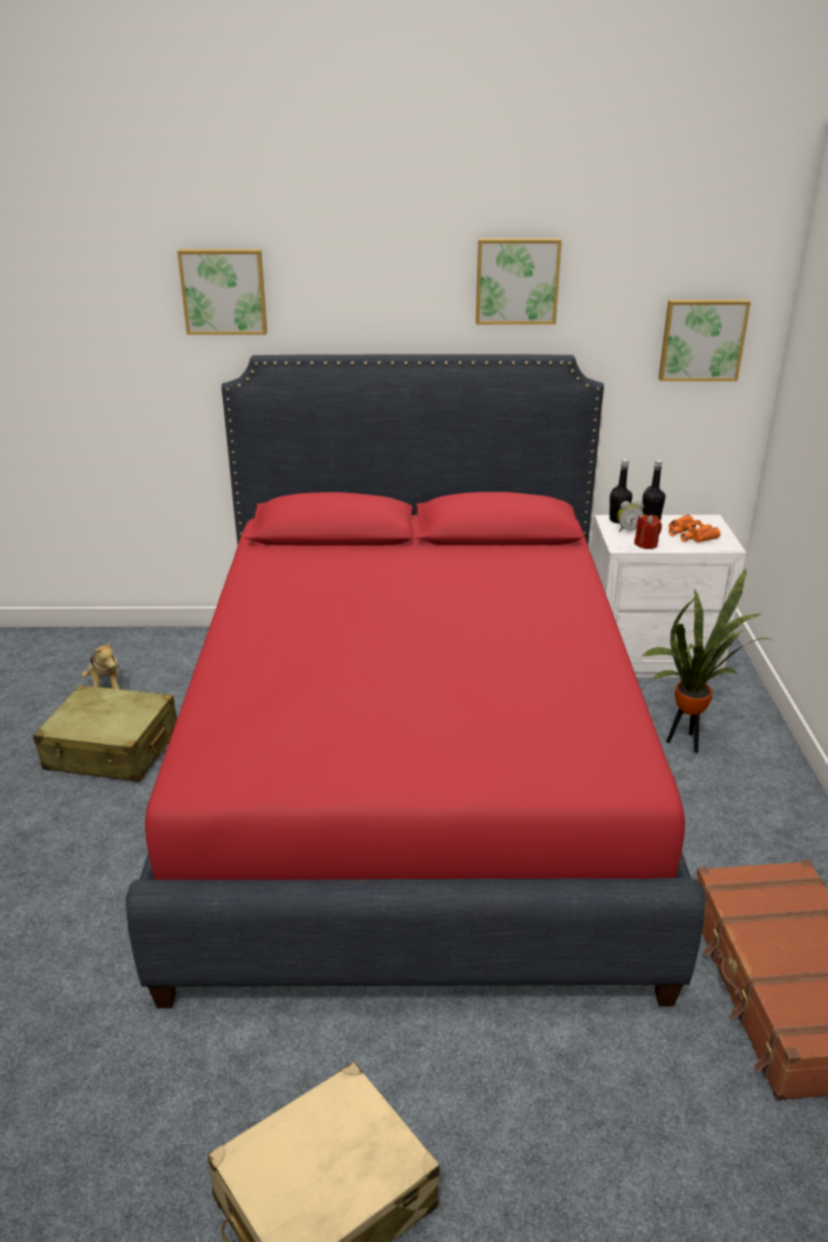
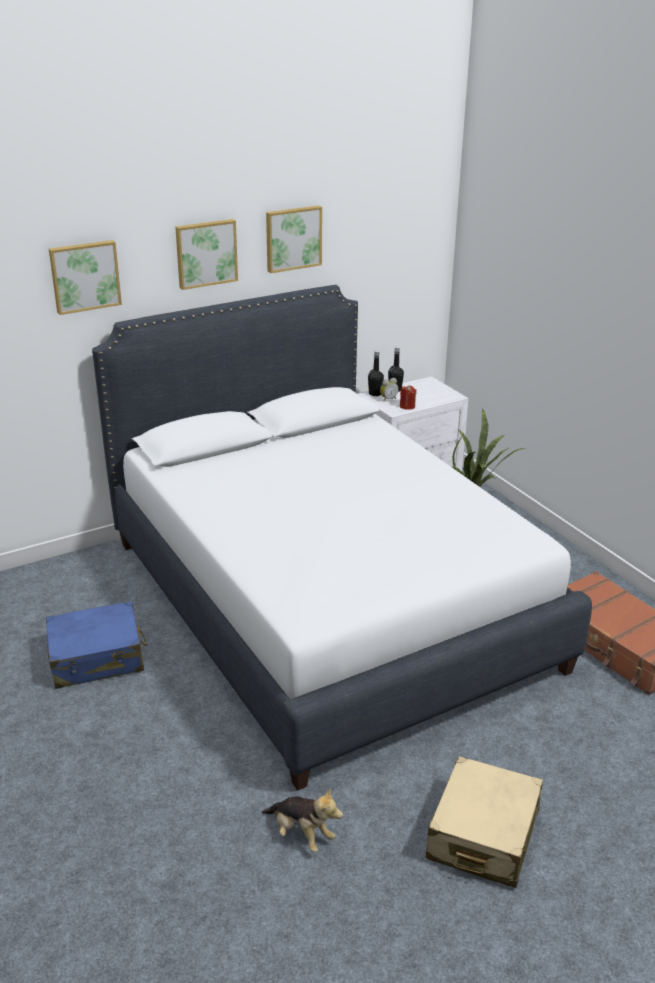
camera: 30 degrees left, 0 degrees up
beige suitcase [33,685,177,782] -> blue suitcase [46,601,147,689]
plush toy [82,640,120,689] -> plush toy moved to [262,788,343,852]
red bed [125,354,706,1008] -> white bed [92,285,592,791]
picture [658,300,751,381] -> picture moved to [175,219,238,290]
orange binoculars [669,515,721,543] -> none

